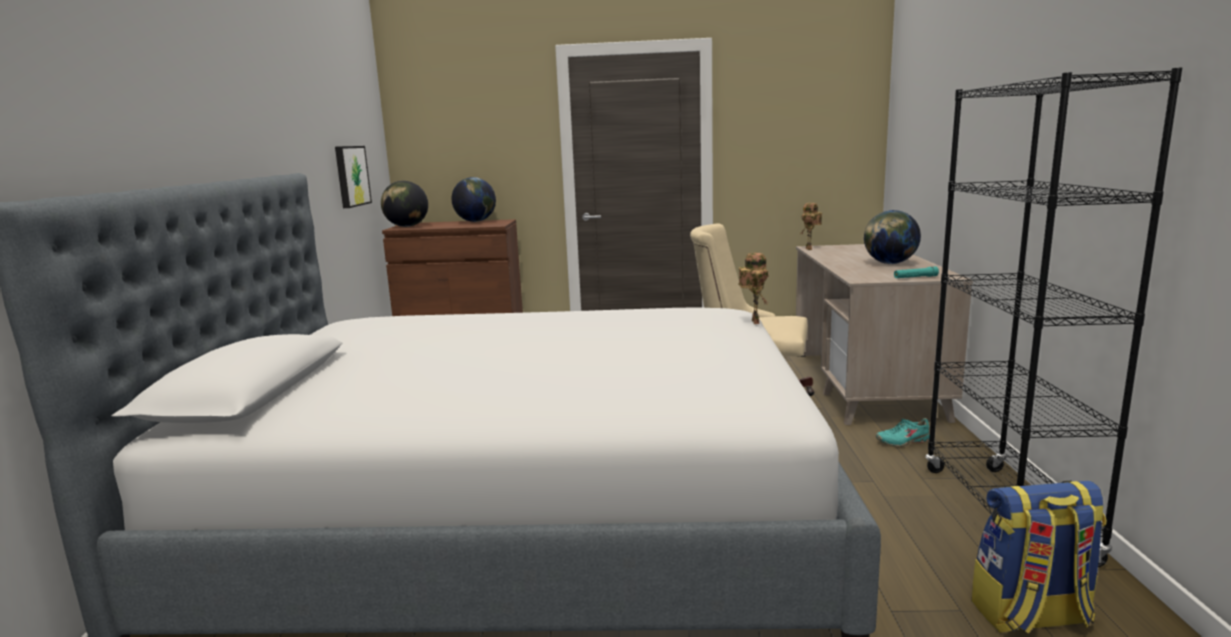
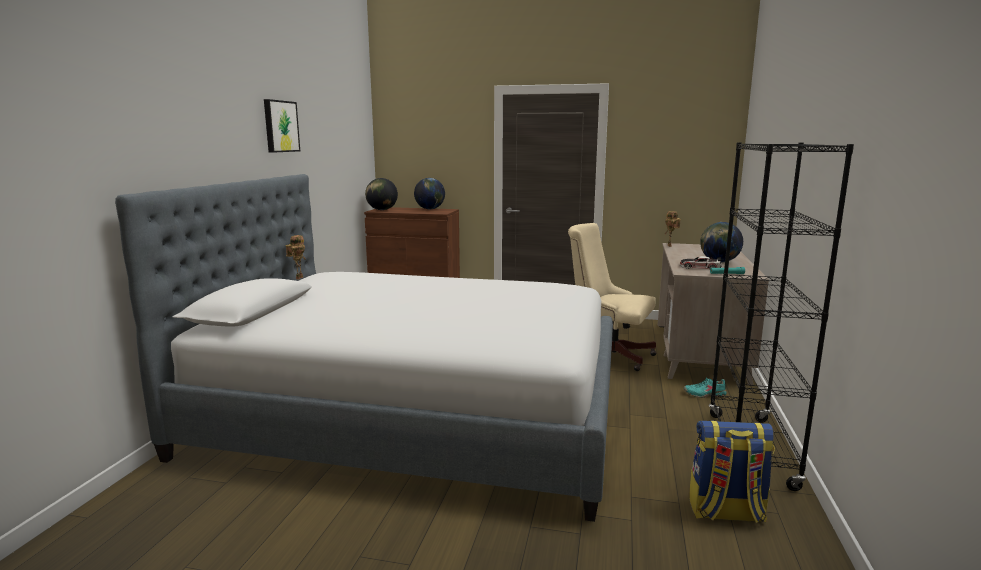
camera: 10 degrees right, 0 degrees up
picture [335,146,372,208] -> picture moved to [264,99,300,153]
toy robot [739,253,769,324] -> toy robot moved to [285,235,306,279]
none -> toy car [680,256,722,269]

